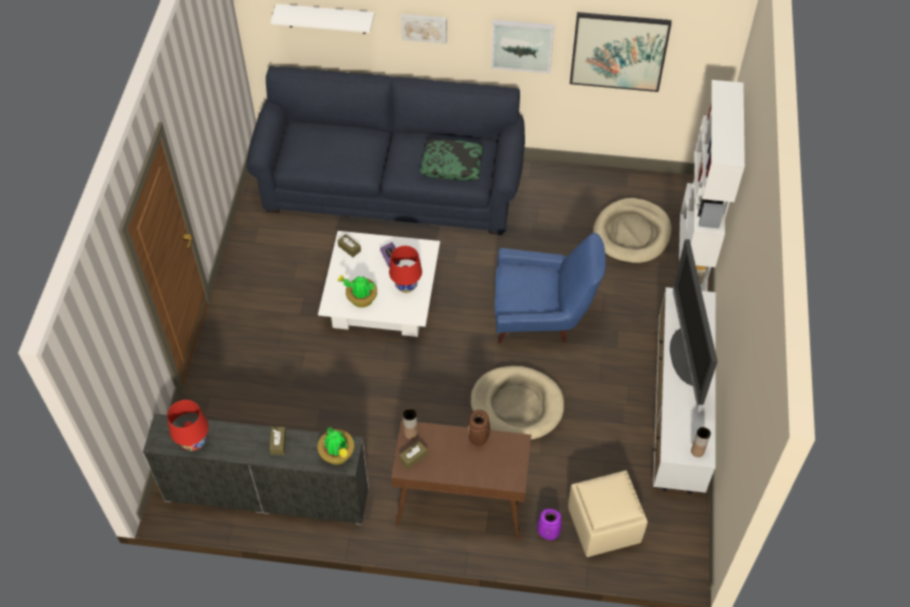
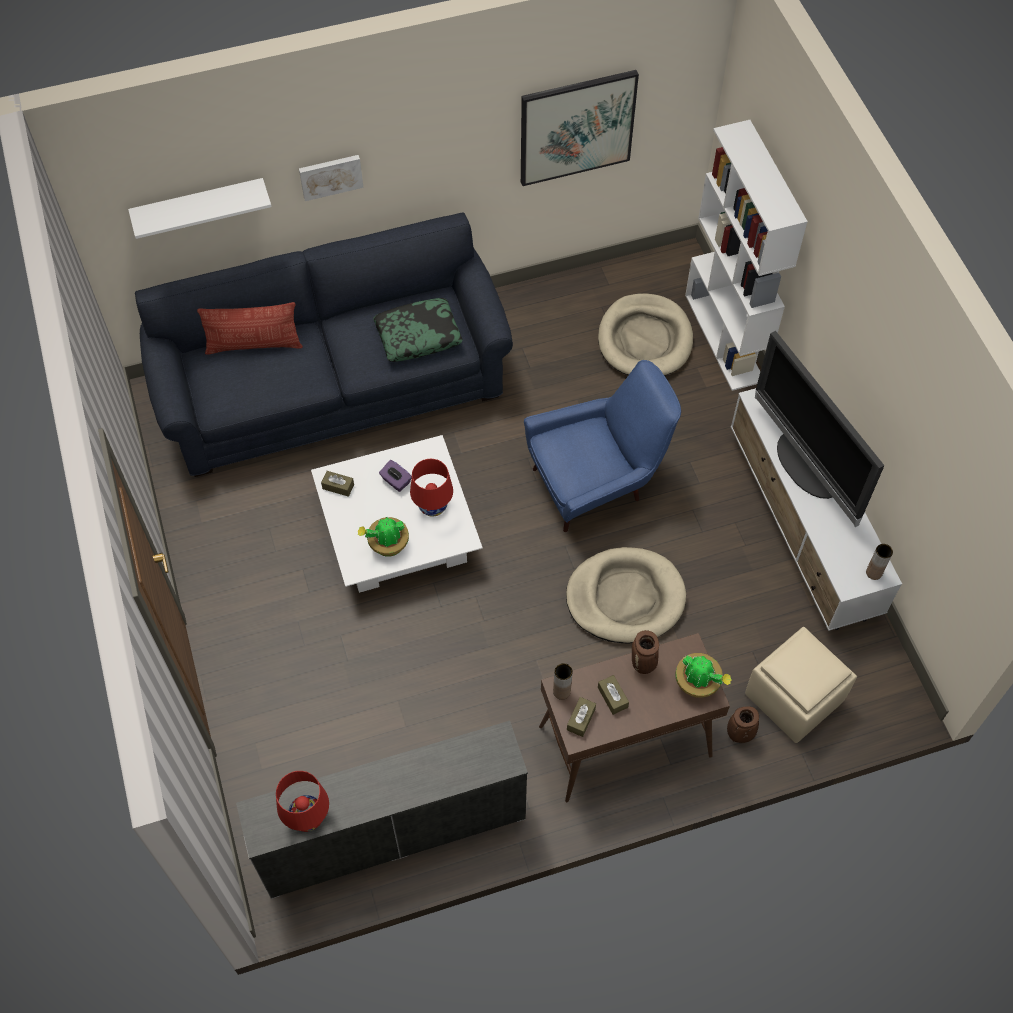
camera: 25 degrees left, 5 degrees up
brown tissue box [269,427,286,455] -> brown tissue box moved to [598,675,629,715]
potted plant [318,427,354,465] -> potted plant moved to [675,653,731,698]
picture [491,20,554,74] -> none
purple vase [537,509,562,540] -> brown vase [727,706,759,743]
none -> pillow [197,302,303,355]

